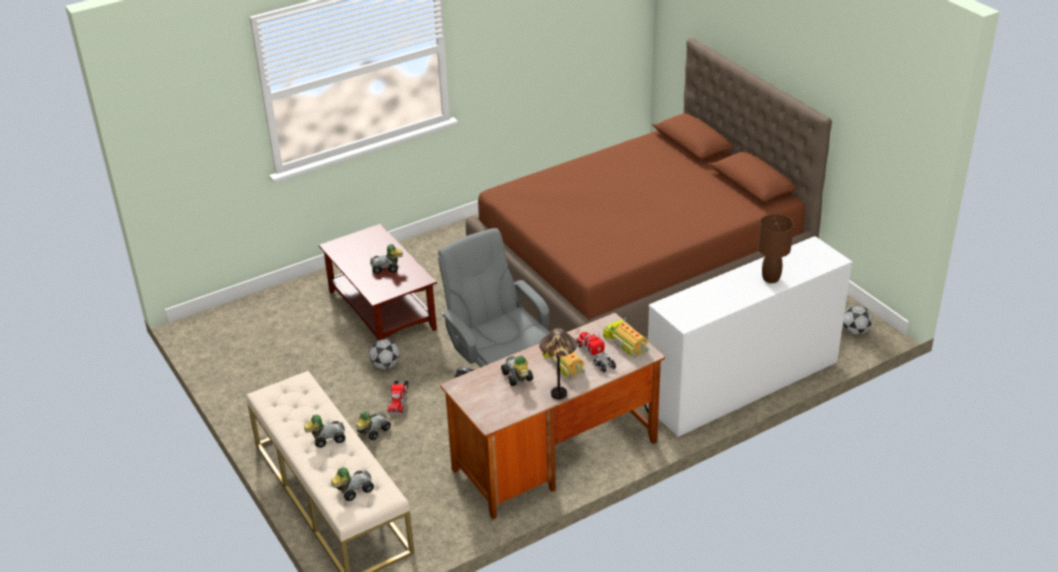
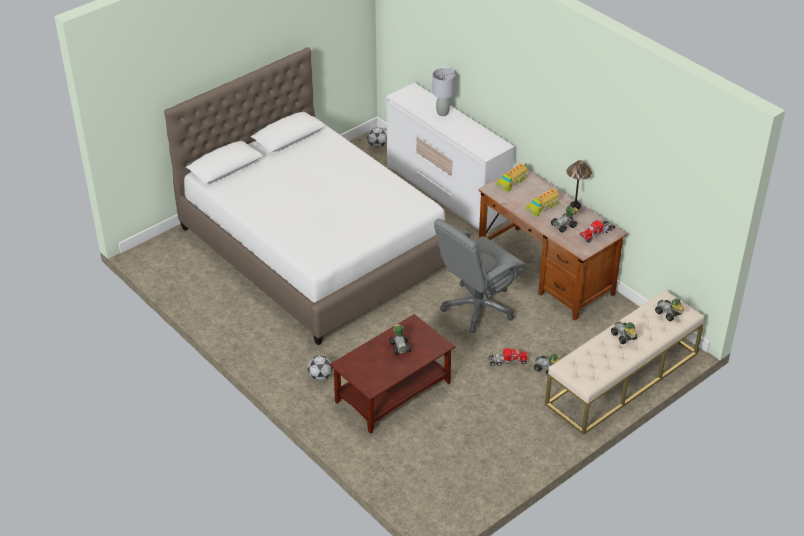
camera: 100 degrees left, 5 degrees up
football [369,339,400,369] -> football moved to [307,356,333,381]
brown bed [466,38,832,337] -> white bed [164,47,446,345]
toy truck [576,332,616,373] -> toy truck moved to [579,220,615,243]
brown table lamp [758,214,794,283] -> grey table lamp [432,68,455,116]

